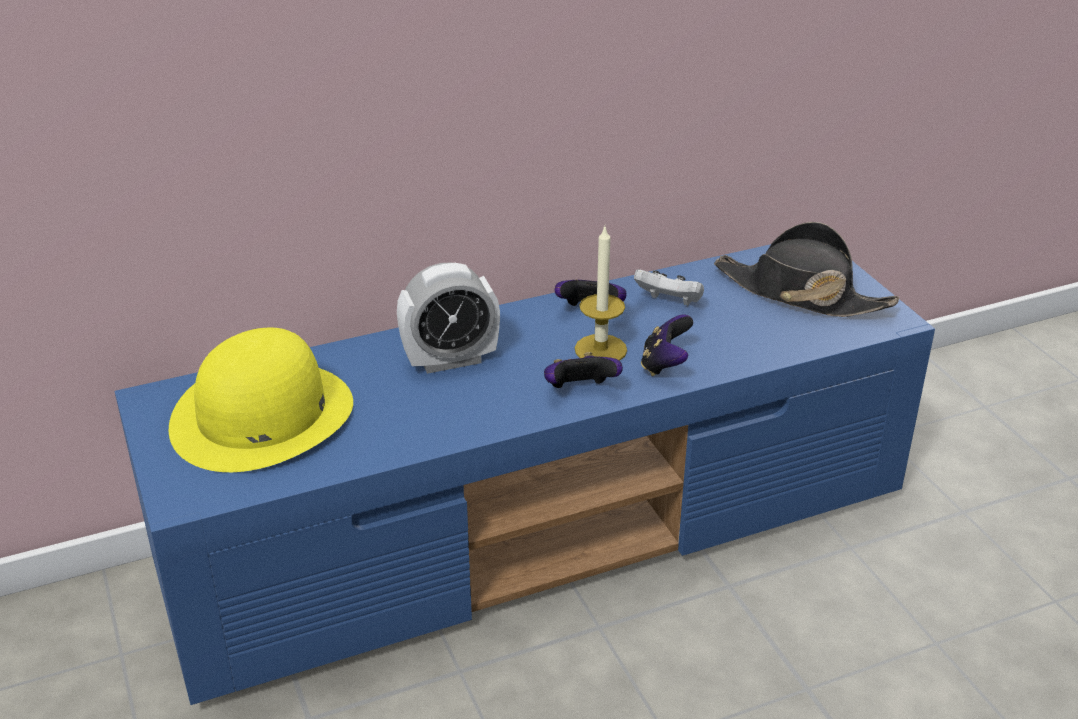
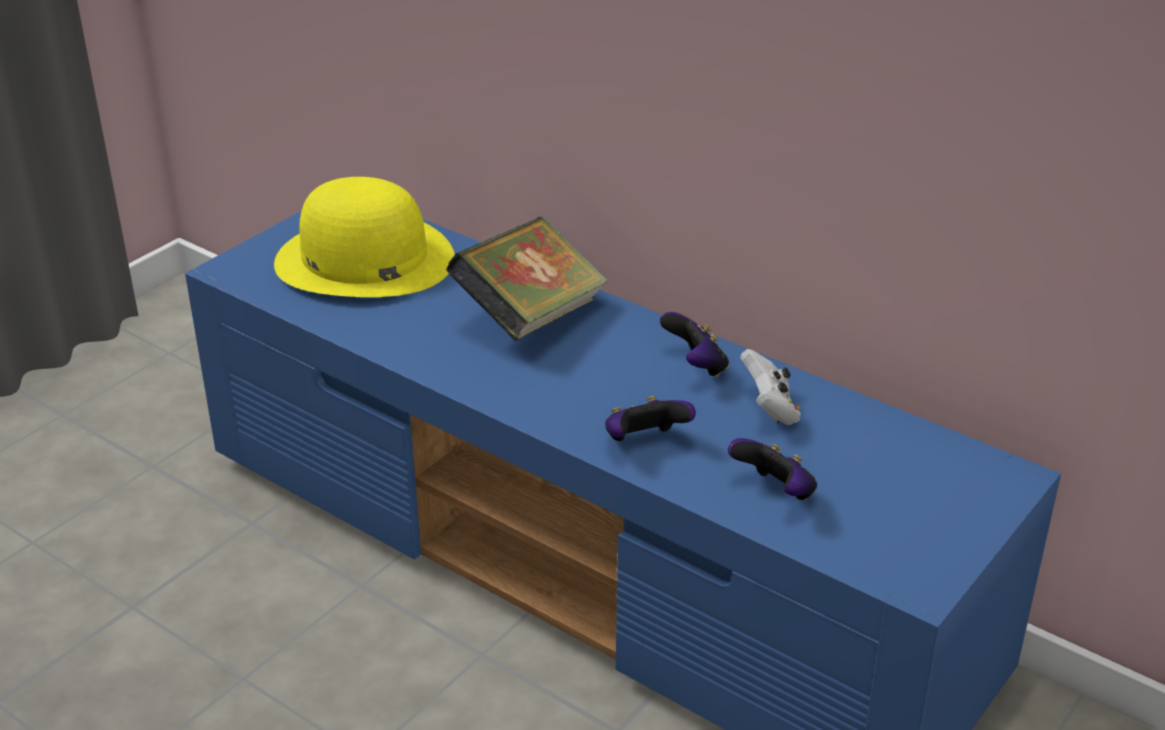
camera: 60 degrees right, 0 degrees up
alarm clock [397,262,500,374] -> book [446,217,608,341]
game controller [544,352,623,388] -> game controller moved to [728,438,817,500]
candle [575,227,627,361] -> none
black hat [714,222,899,317] -> none

